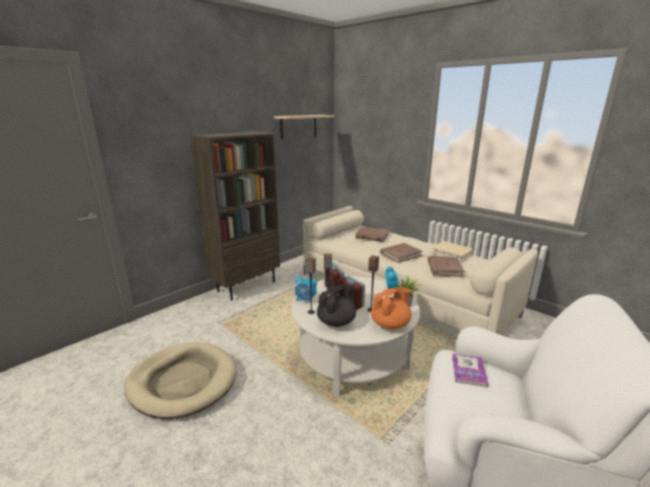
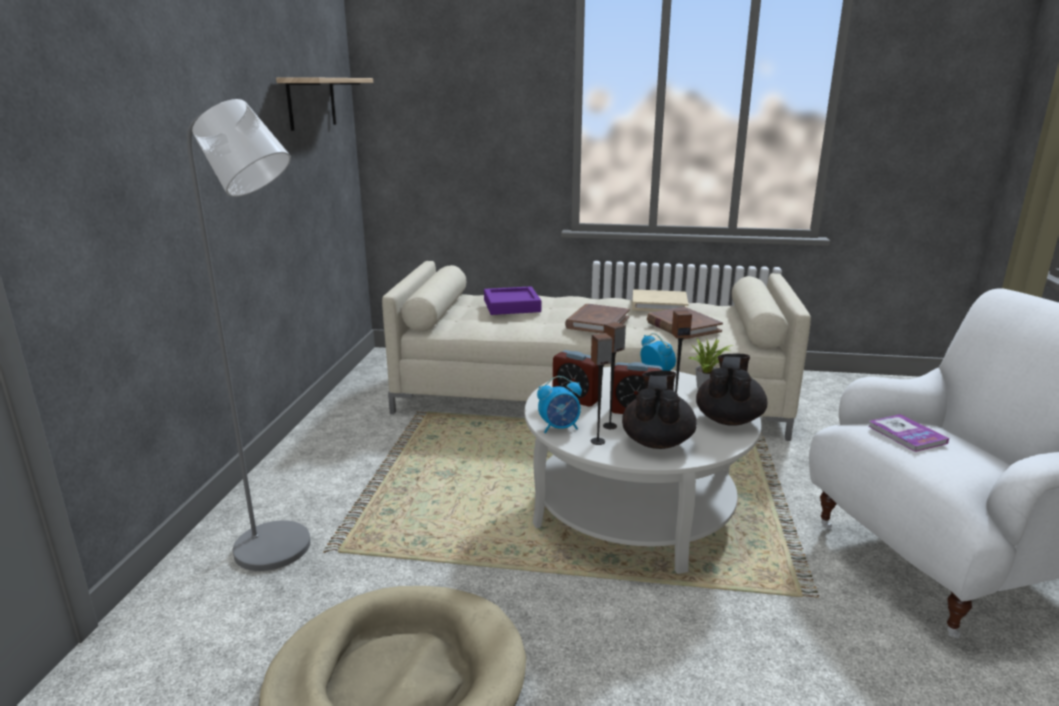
camera: 35 degrees left, 0 degrees up
brown bookcase [190,131,280,300] -> none
brown book [355,227,389,242] -> purple tray [484,286,541,315]
orange teapot [371,287,412,330] -> black teapot [696,354,768,426]
none -> grey floor lamp [187,99,311,571]

